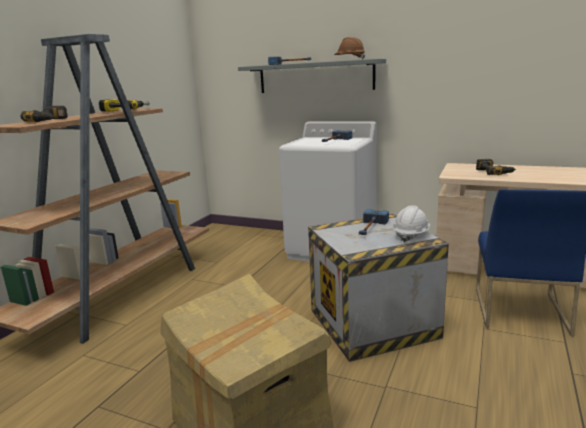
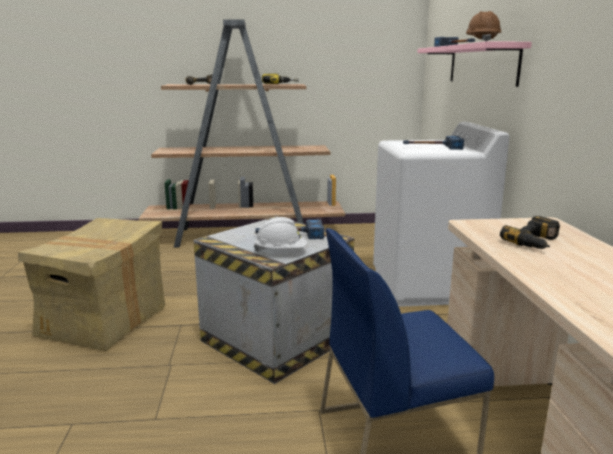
camera: 60 degrees right, 0 degrees up
grey shelf [238,59,386,93] -> pink shelf [417,42,532,87]

